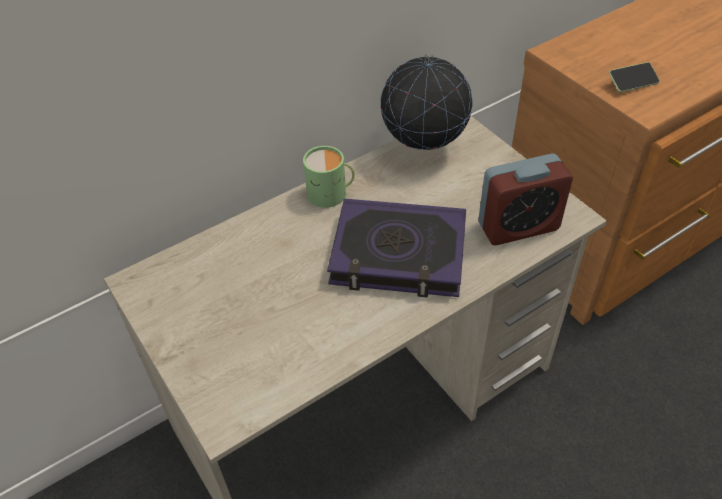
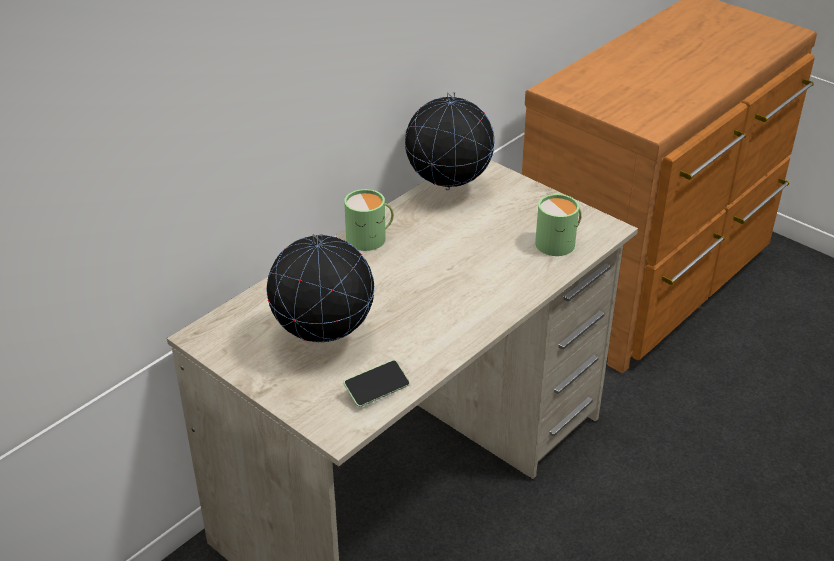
camera: 15 degrees left, 10 degrees down
book [327,199,466,297] -> none
alarm clock [478,153,573,245] -> green mug [535,194,582,256]
phone [609,62,660,92] -> phone moved to [343,360,410,407]
none -> globe [267,234,375,342]

